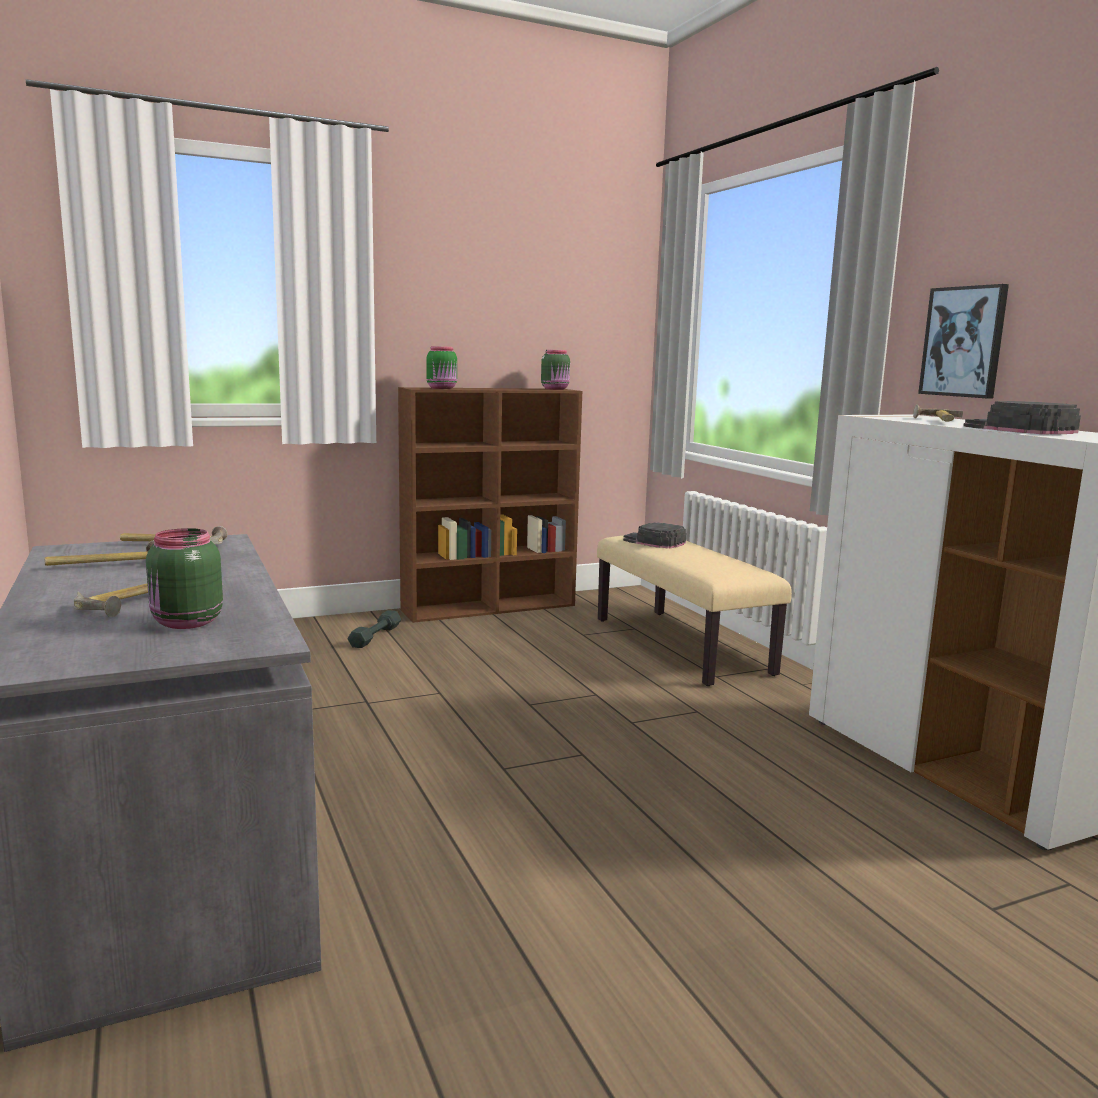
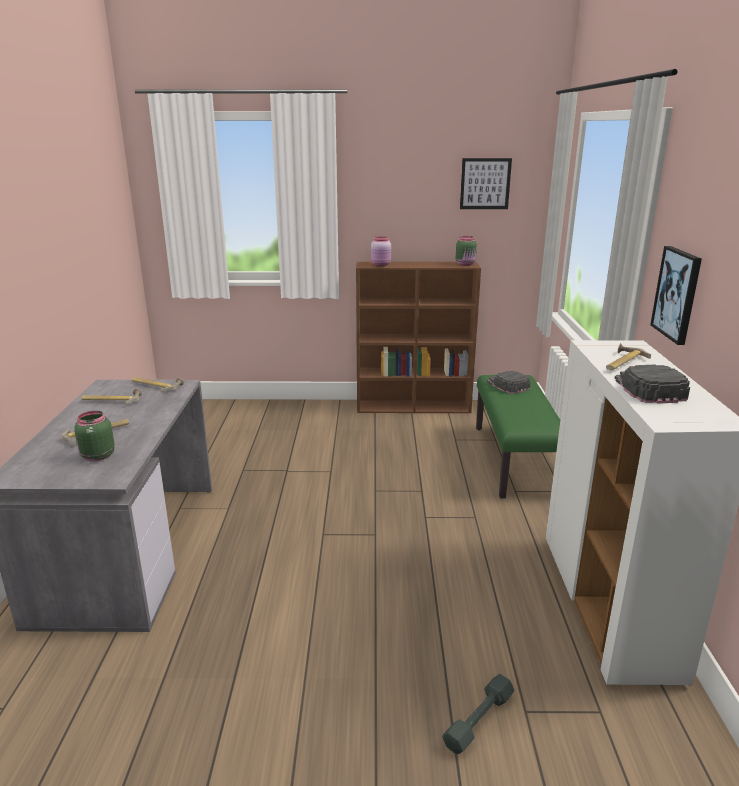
camera: 25 degrees right, 10 degrees up
grey dumbbell [348,610,401,648] -> grey dumbbell moved to [442,674,514,754]
green jar [426,346,457,389] -> pink jar [371,236,391,266]
beige bench [597,535,792,686] -> green bench [476,375,560,499]
none -> picture [460,158,512,209]

